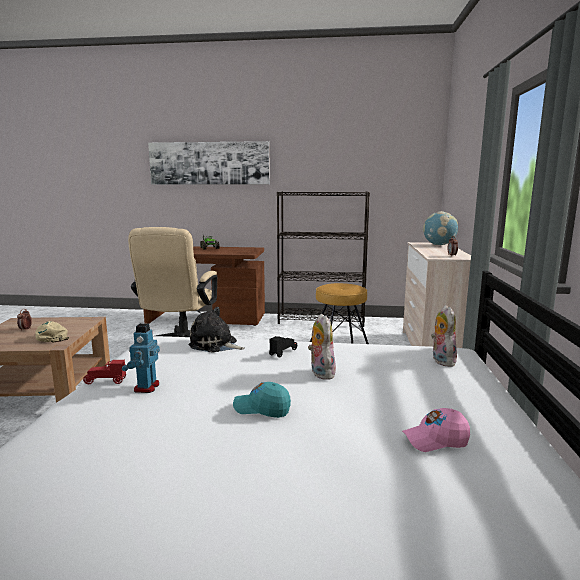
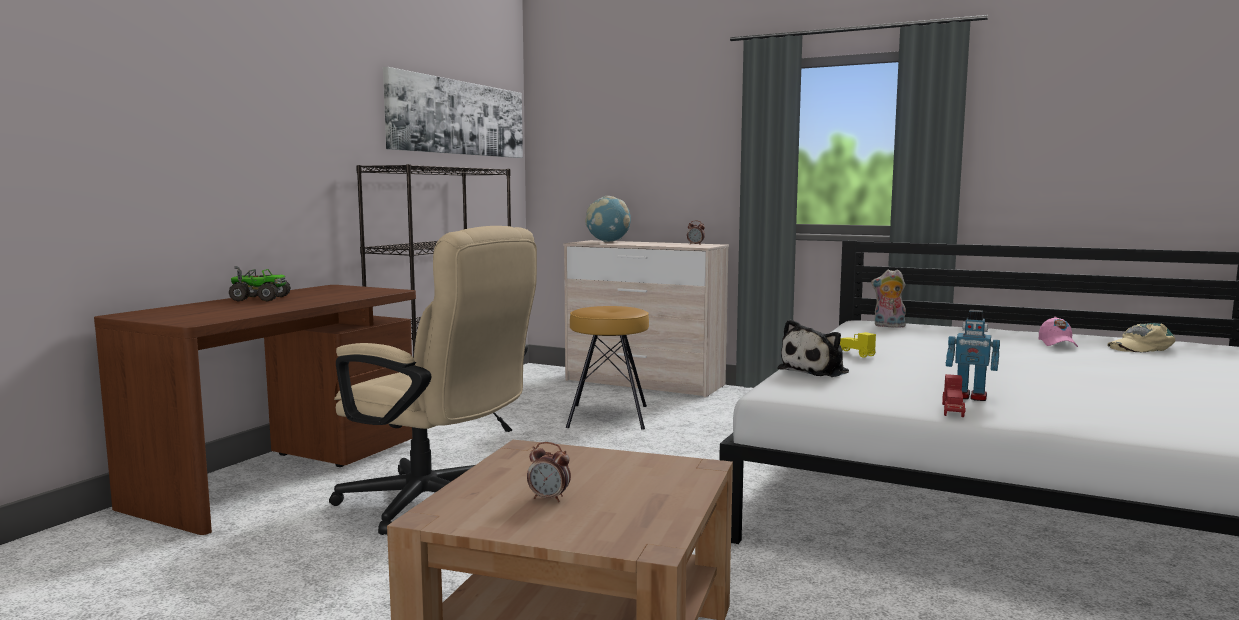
camera: 70 degrees left, 5 degrees down
beige cap [35,321,69,342] -> beige cap moved to [1107,323,1175,352]
picture [148,141,270,184] -> picture moved to [383,67,523,158]
turquoise cap [233,382,291,418] -> none
black toy car [269,336,297,358] -> yellow toy car [840,332,876,358]
plush toy [308,314,336,380] -> none

